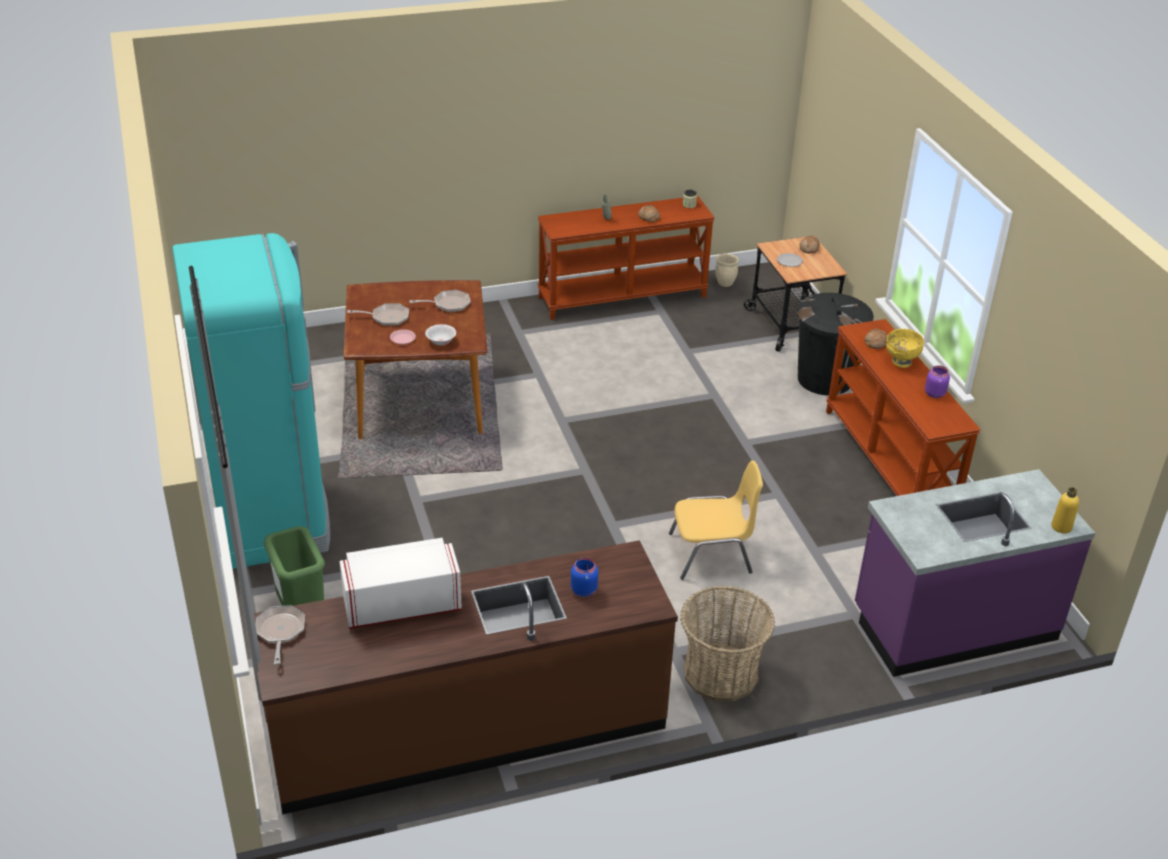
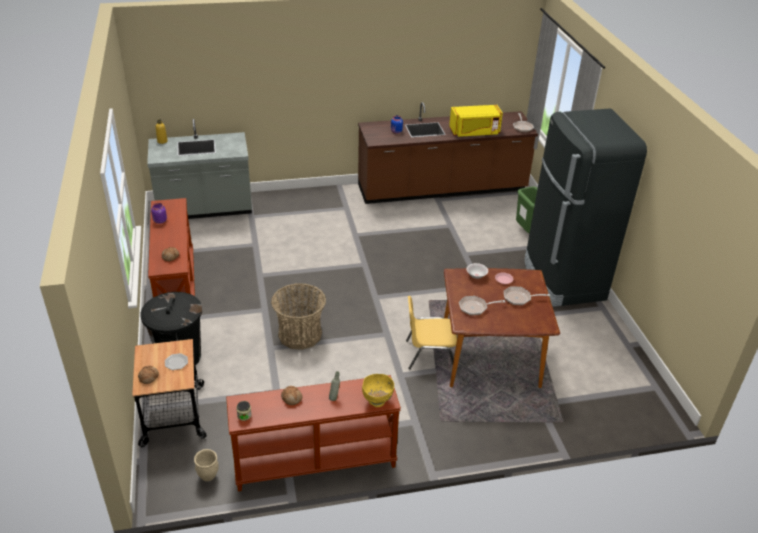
camera: 175 degrees left, 0 degrees up
turquoise fridge [172,233,330,569] -> black fridge [524,109,647,307]
white microwave [340,538,462,629] -> yellow microwave [449,105,503,137]
yellow chair [669,460,763,580] -> yellow chair moved to [406,296,457,370]
basket [680,586,775,701] -> basket moved to [271,284,326,350]
purple counter [855,469,1095,677] -> grey counter [147,119,252,219]
yellow bowl [886,329,924,368] -> yellow bowl moved to [362,374,394,407]

